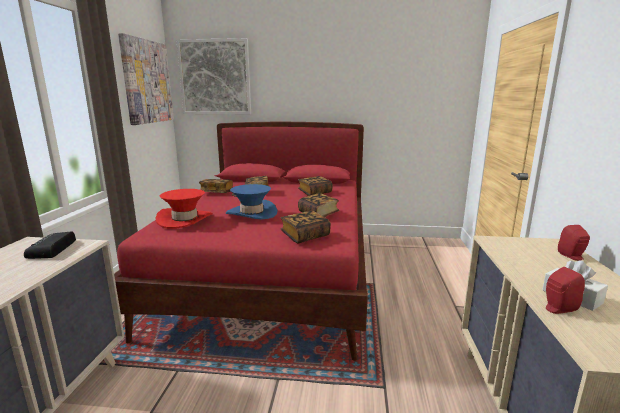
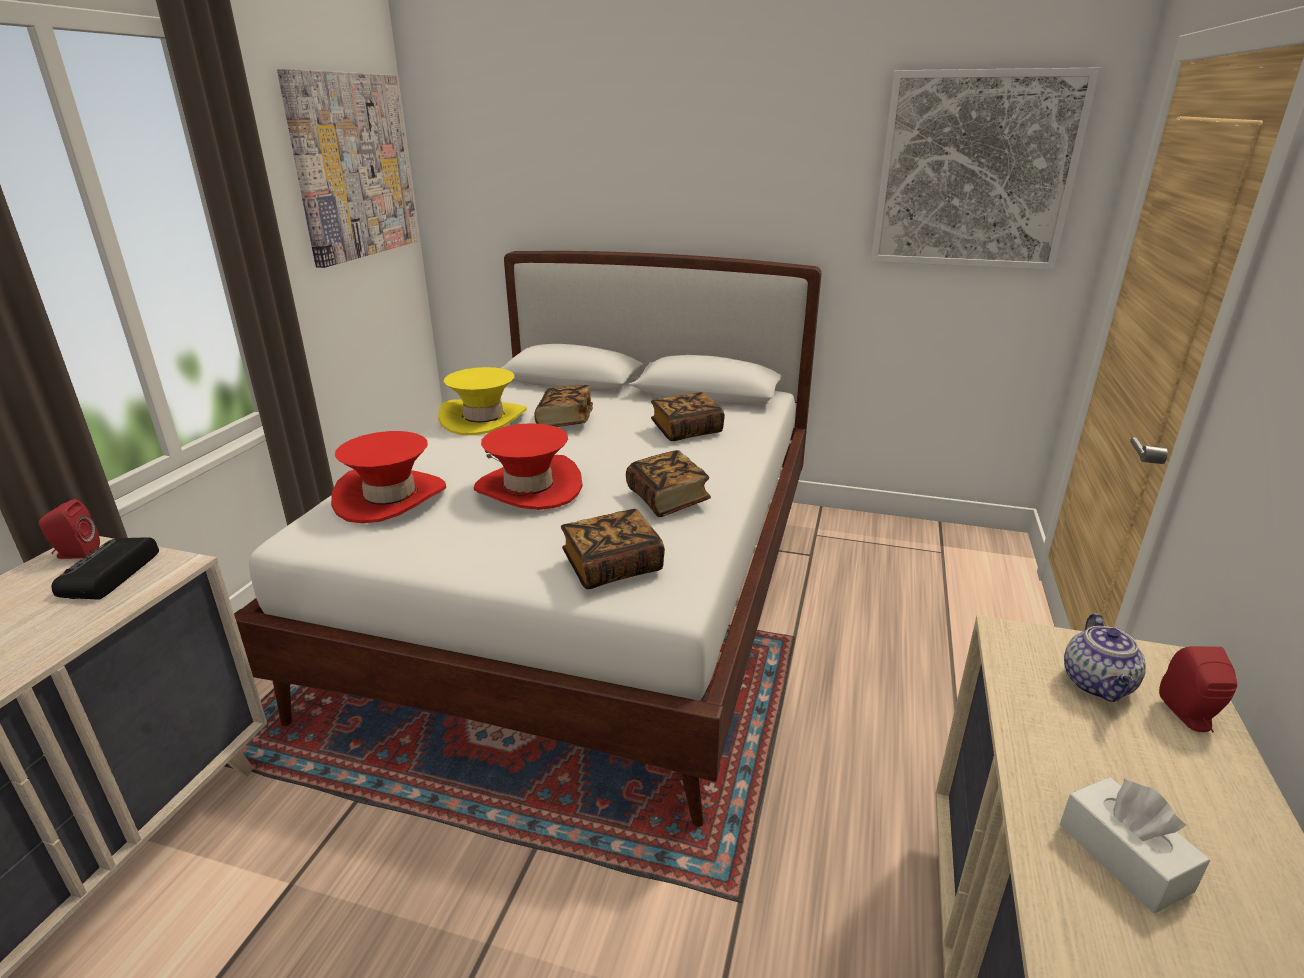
camera: 10 degrees right, 10 degrees up
red bed [114,122,368,361] -> white bed [234,251,821,827]
picture [176,38,251,114] -> picture moved to [871,67,1100,270]
book [199,179,233,193] -> yellow hat [438,367,527,435]
blue hat [226,184,278,219] -> red hat [474,423,583,510]
red speaker [546,267,585,314] -> red speaker moved to [39,499,100,559]
none -> teapot [1064,613,1146,702]

